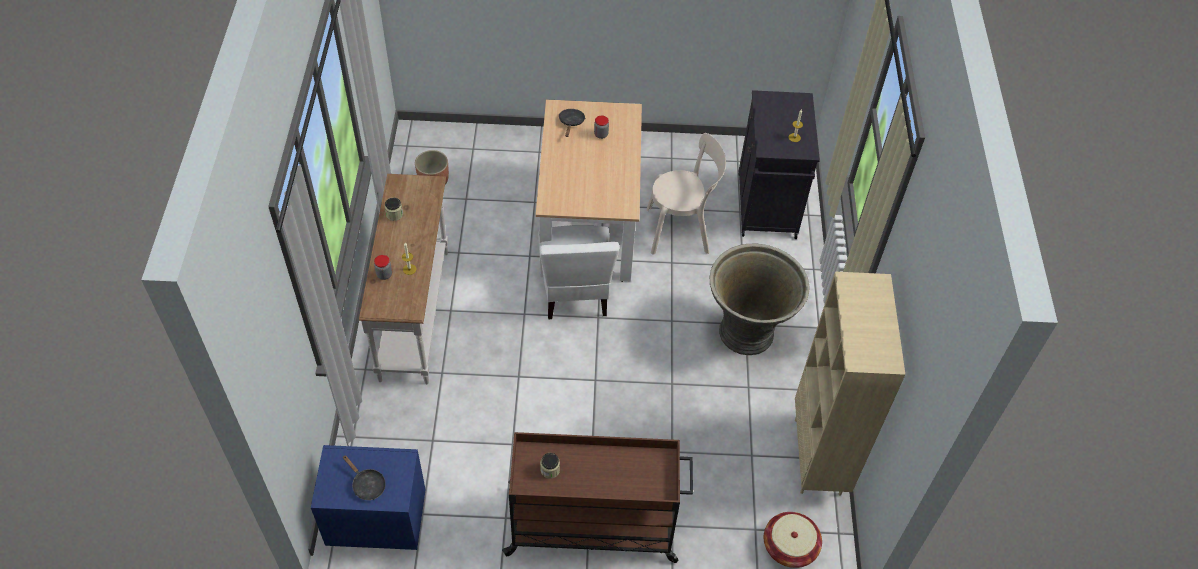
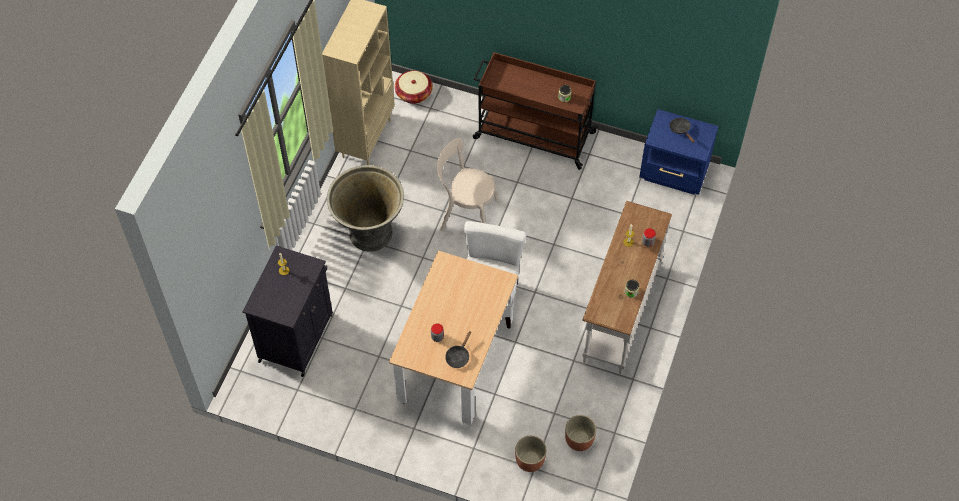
camera: 160 degrees left, 5 degrees up
beige chair [647,133,726,255] -> beige chair moved to [437,138,499,231]
none -> planter [515,436,546,472]

